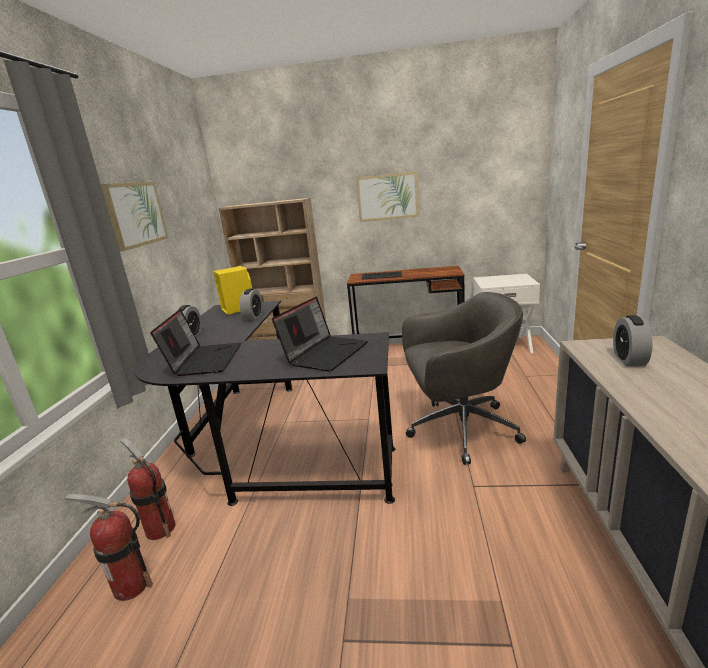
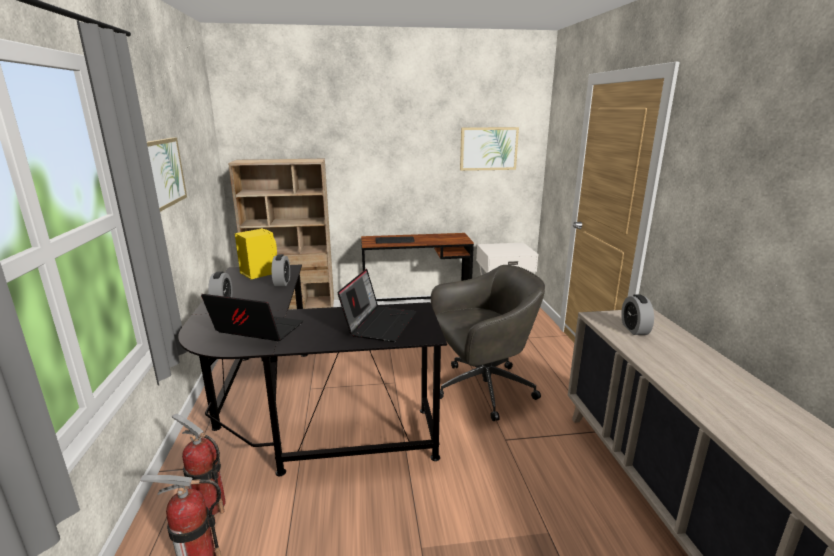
camera: 15 degrees left, 0 degrees up
laptop [150,309,241,376] -> laptop turned 60 degrees counterclockwise [201,294,303,341]
picture [356,171,419,222] -> picture moved to [460,127,519,171]

